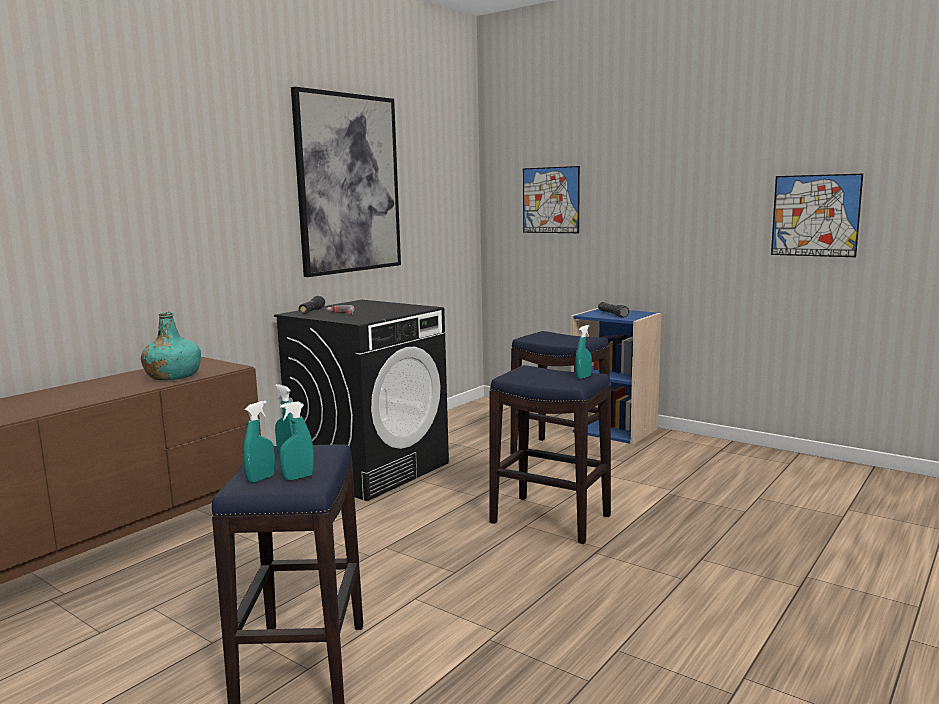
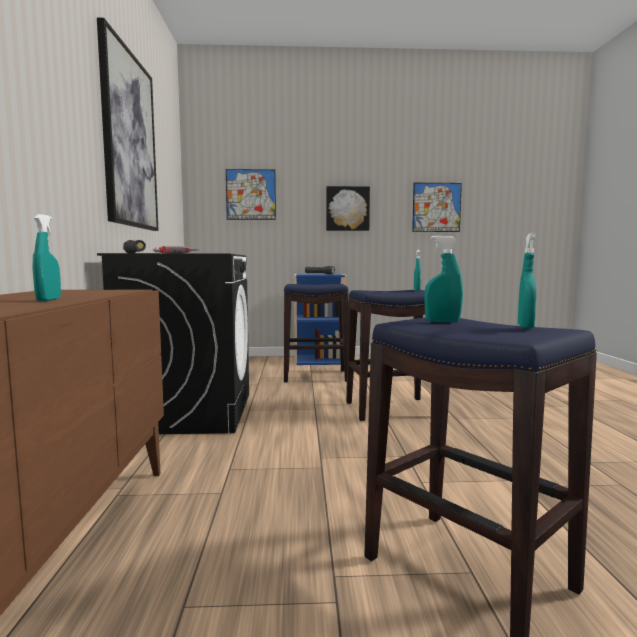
camera: 40 degrees left, 5 degrees down
turquoise bottle [141,312,201,380] -> none
turquoise spray bottle [243,401,275,483] -> turquoise spray bottle moved to [32,214,61,301]
none -> picture [326,186,370,231]

